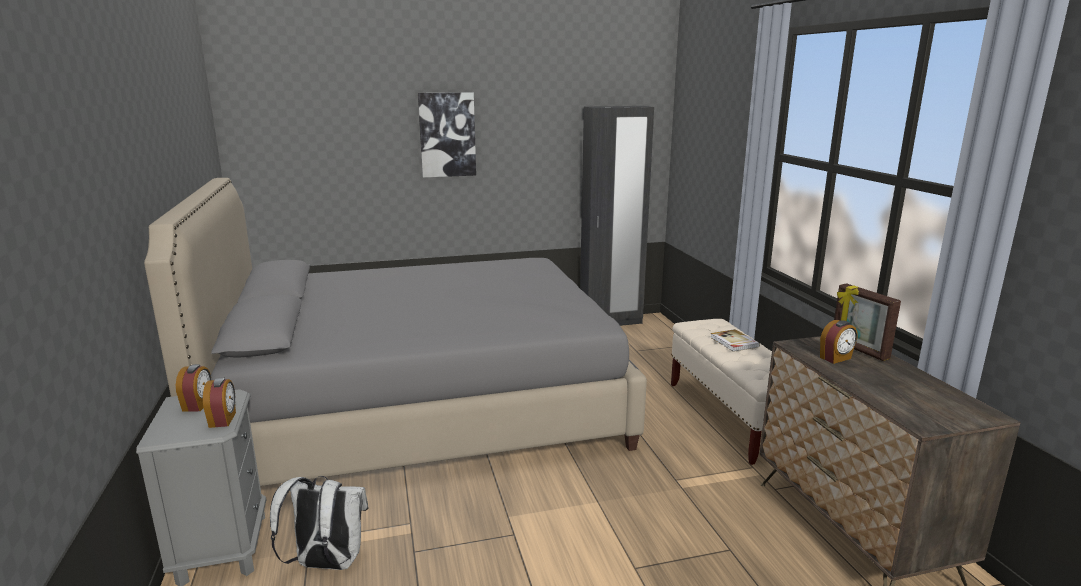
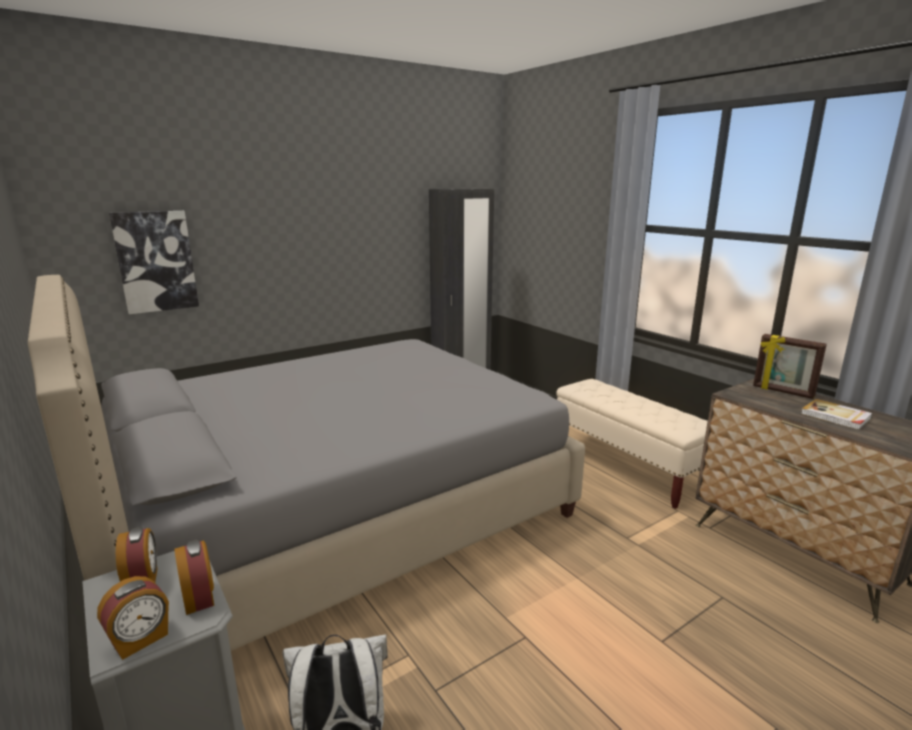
camera: 20 degrees left, 0 degrees up
picture [418,93,476,177] -> picture moved to [109,211,199,314]
book [710,329,760,352] -> book moved to [801,399,872,430]
alarm clock [820,320,858,364] -> alarm clock moved to [97,576,169,660]

